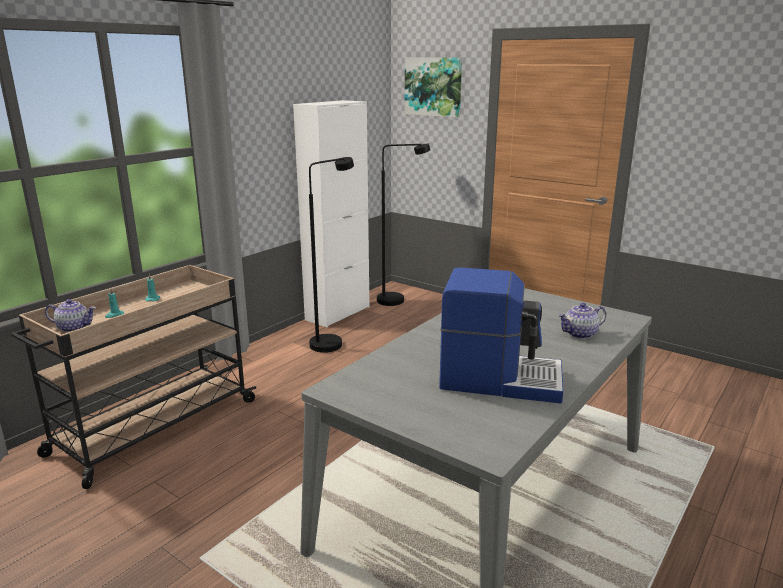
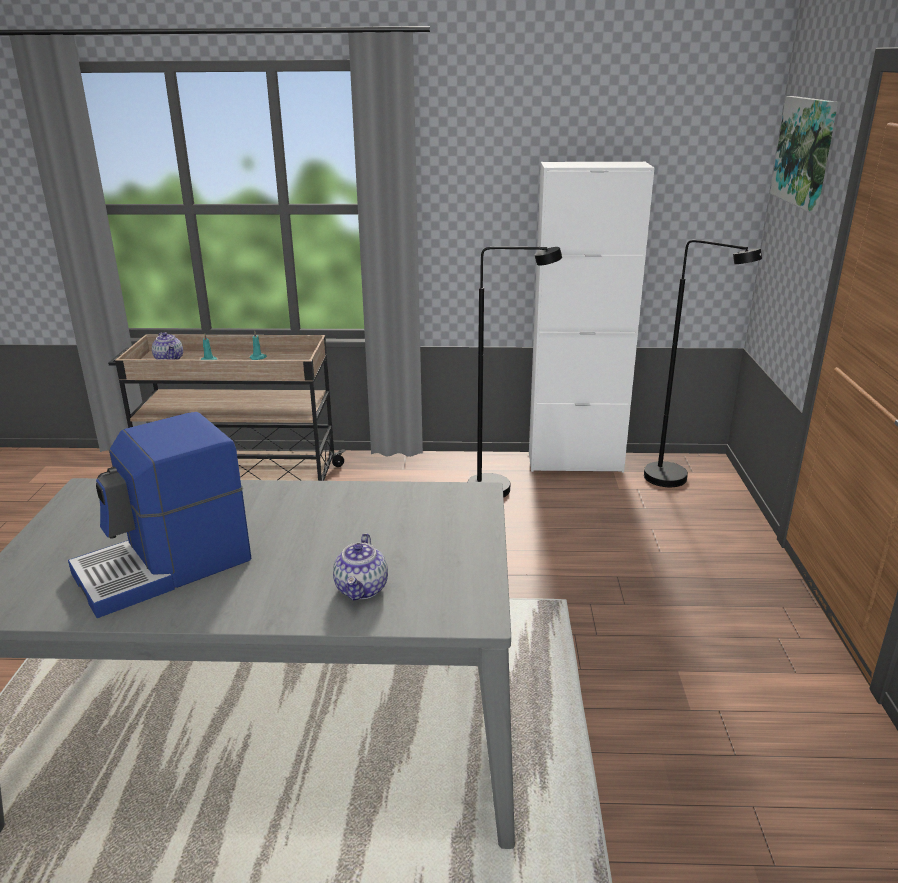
camera: 55 degrees right, 5 degrees up
coffee machine [439,268,563,404] -> coffee machine turned 75 degrees clockwise [68,412,251,618]
teapot [558,303,606,339] -> teapot turned 120 degrees counterclockwise [333,533,388,601]

